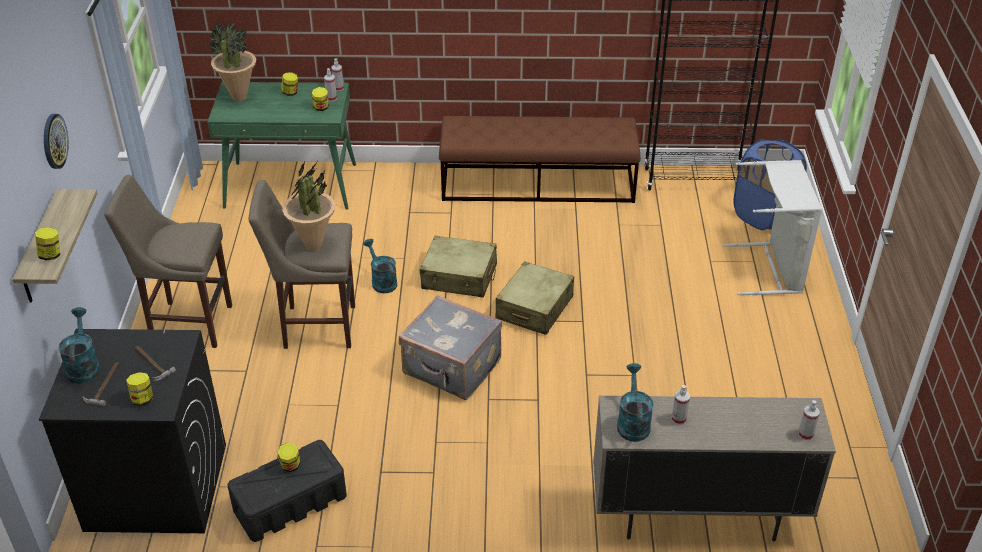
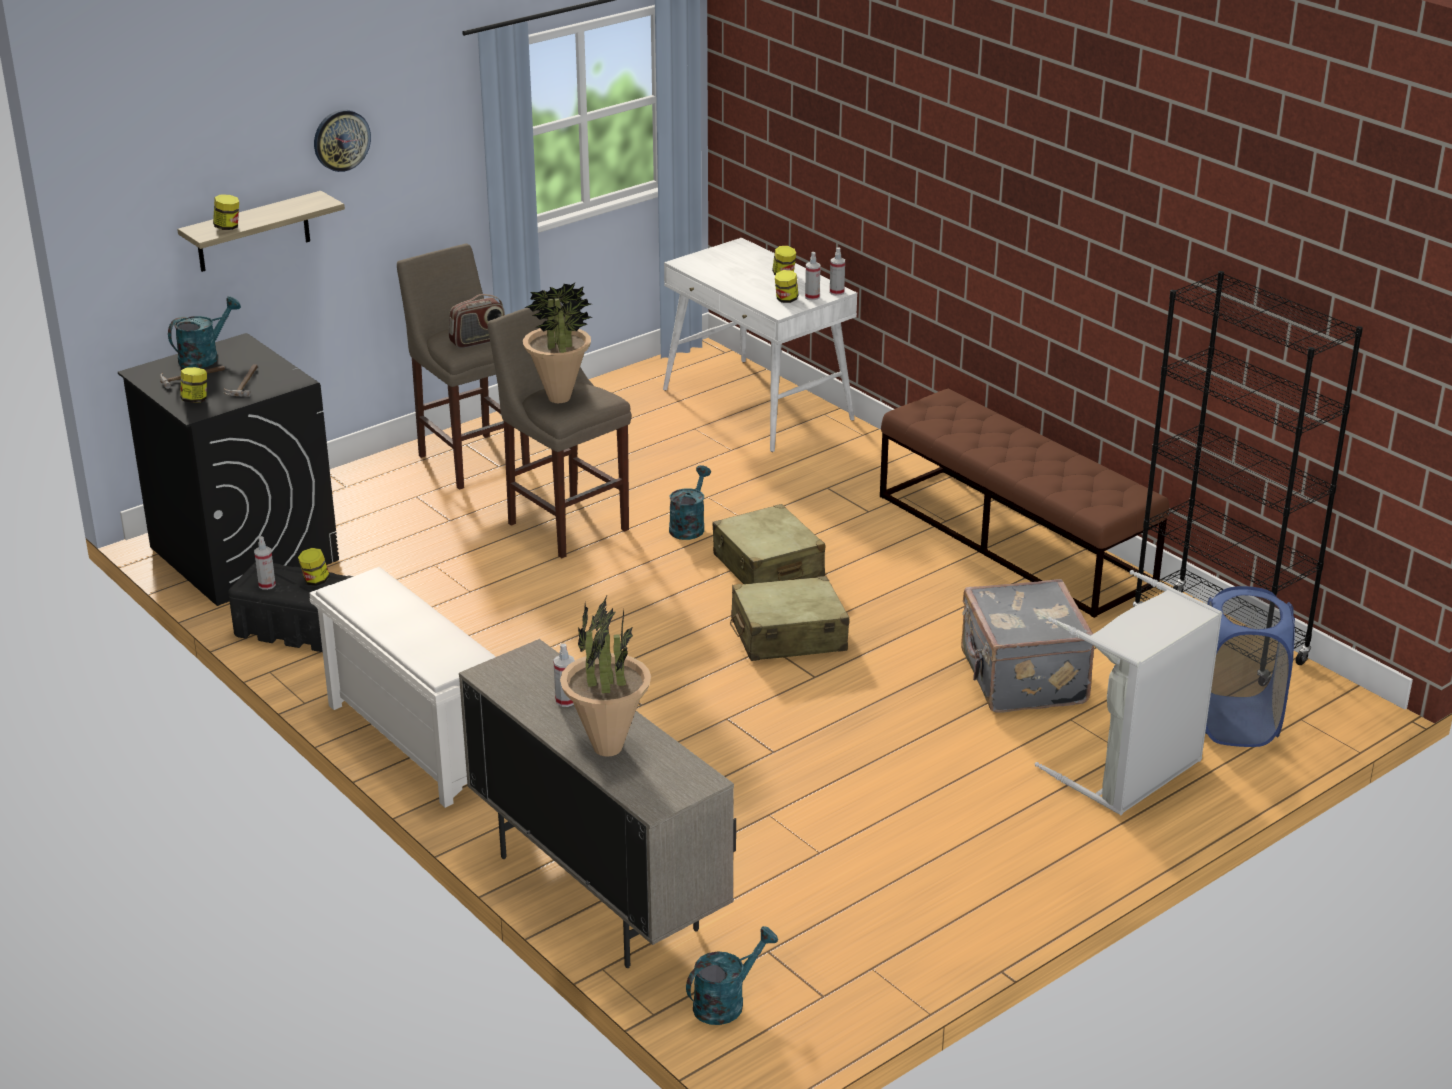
camera: 50 degrees right, 10 degrees down
green desk [207,82,356,210] -> white desk [663,238,857,452]
potted plant [208,22,256,101] -> potted plant moved to [560,594,651,757]
grey suitcase [399,295,502,400] -> grey suitcase moved to [961,579,1094,712]
turquoise watering can [617,363,654,442] -> turquoise watering can moved to [686,926,778,1025]
spray bottle [798,400,820,440] -> spray bottle moved to [254,536,276,590]
none -> white shoe rack [309,567,496,808]
none -> radio [448,294,505,349]

